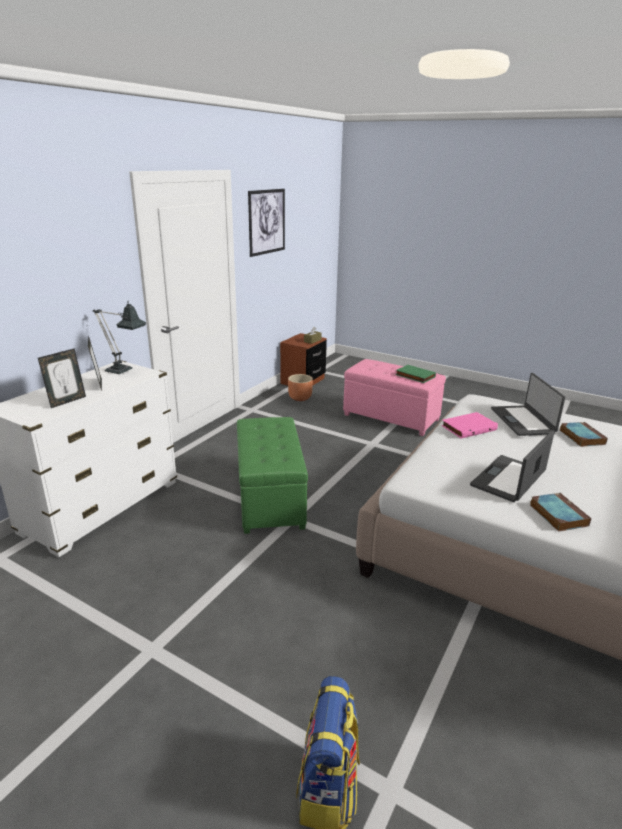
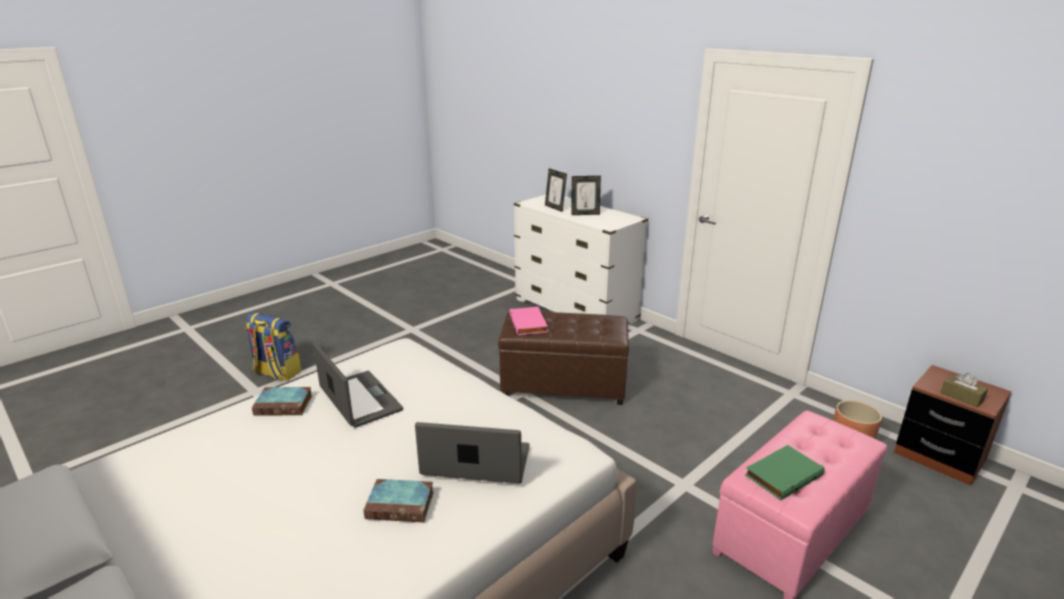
camera: 105 degrees right, 0 degrees up
table lamp [93,301,146,374] -> none
green ottoman [237,417,308,534] -> brown ottoman [498,311,629,405]
picture [248,189,285,257] -> none
pink book [441,412,498,438] -> pink book moved to [509,307,548,335]

